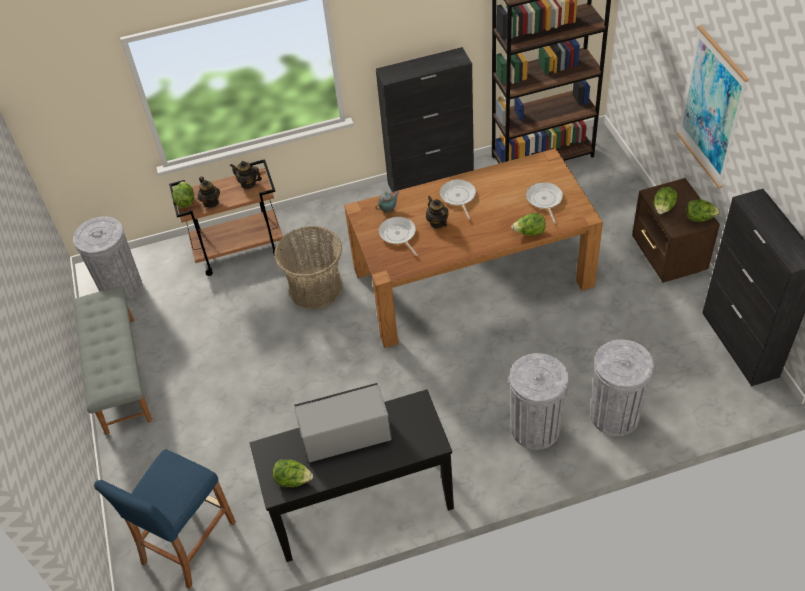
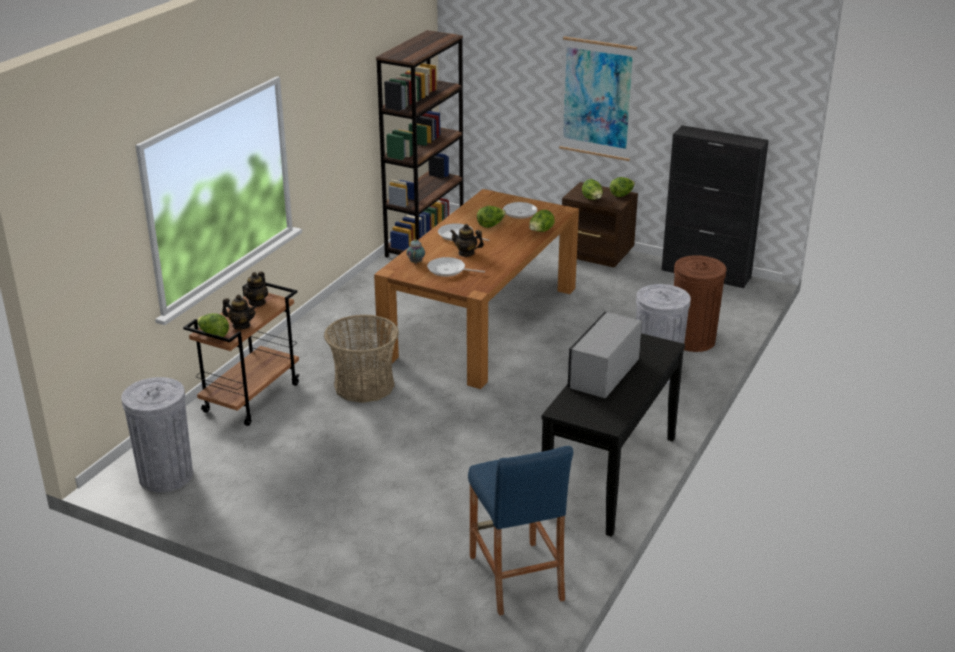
camera: 50 degrees left, 20 degrees down
grey bench [73,286,152,435] -> none
teapot [230,161,262,189] -> teapot turned 45 degrees counterclockwise [244,271,268,307]
lettuce [273,460,313,487] -> lettuce moved to [477,206,506,228]
black cabinet [376,47,474,192] -> none
grey trash can [590,340,654,436] -> brown trash can [674,255,726,352]

